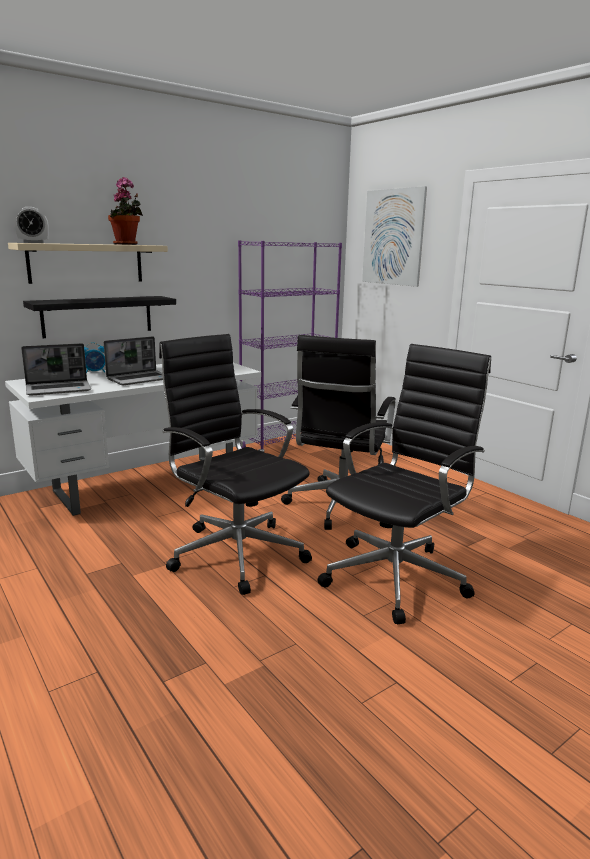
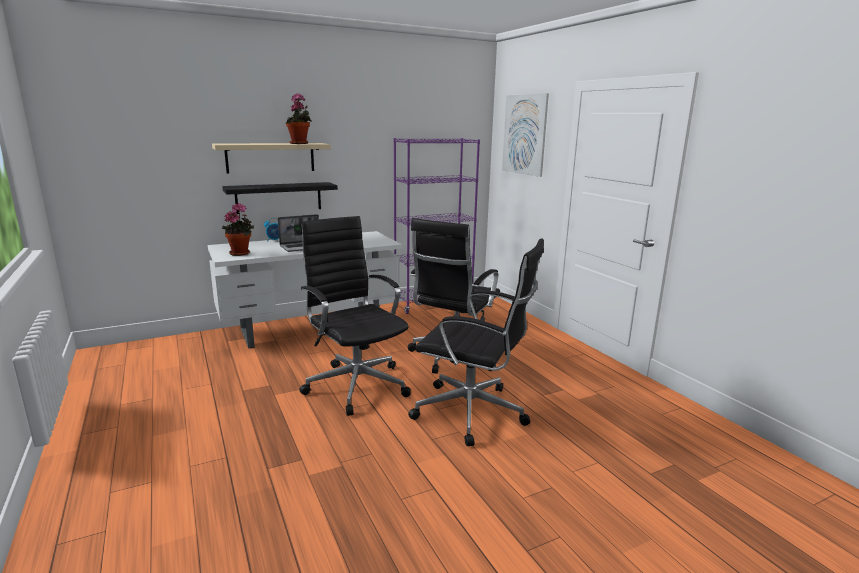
camera: 10 degrees right, 0 degrees up
alarm clock [14,207,49,243] -> none
laptop [21,343,91,396] -> potted plant [222,203,254,256]
black office chair [317,344,491,624] -> black office chair turned 60 degrees clockwise [408,238,544,446]

